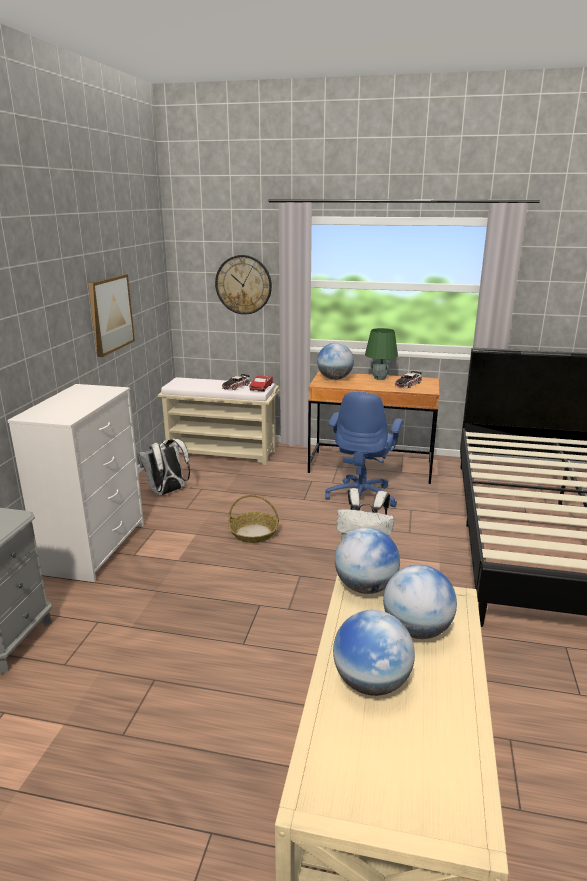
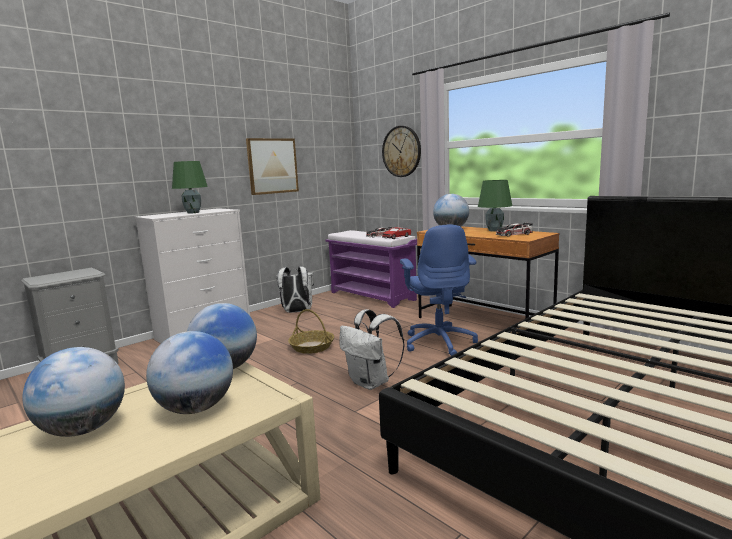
camera: 35 degrees right, 10 degrees down
beige bench [158,377,279,465] -> purple bench [325,230,417,308]
blue office chair [325,392,403,510] -> blue office chair turned 60 degrees counterclockwise [400,225,478,356]
none -> green table lamp [172,161,208,214]

